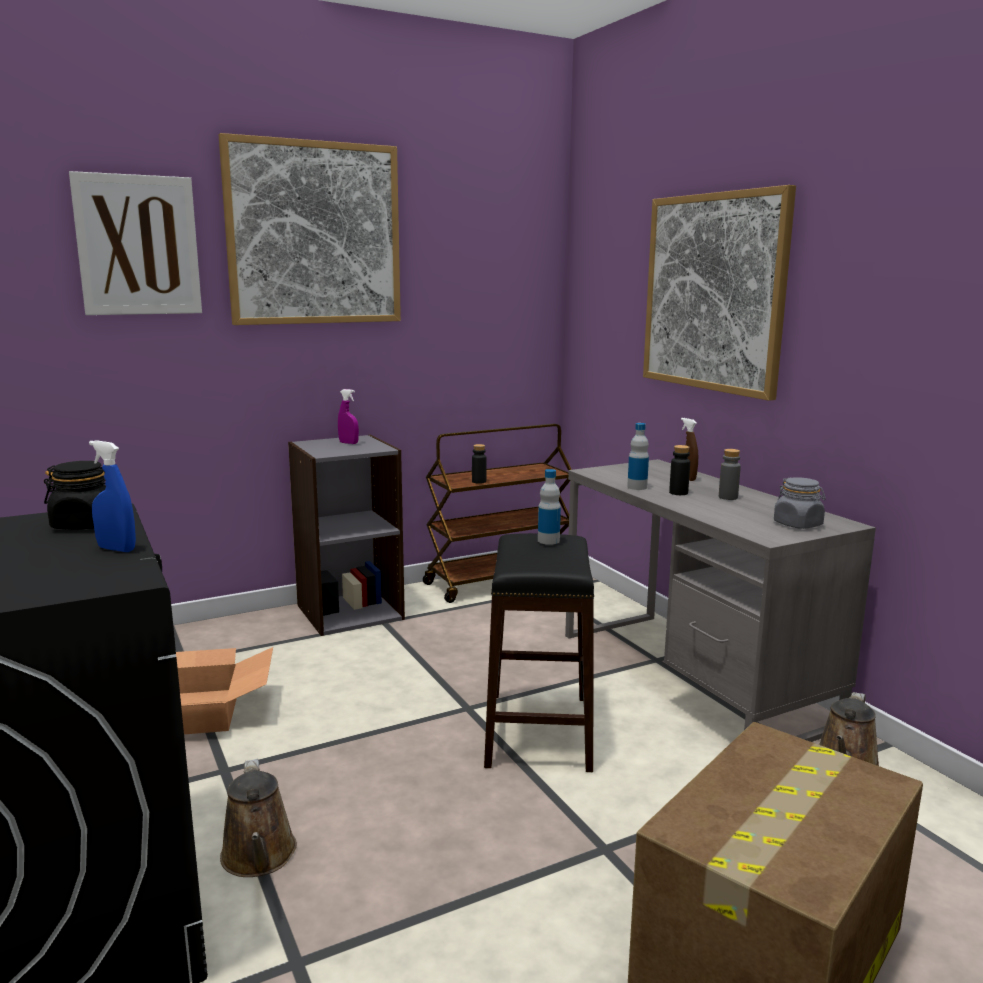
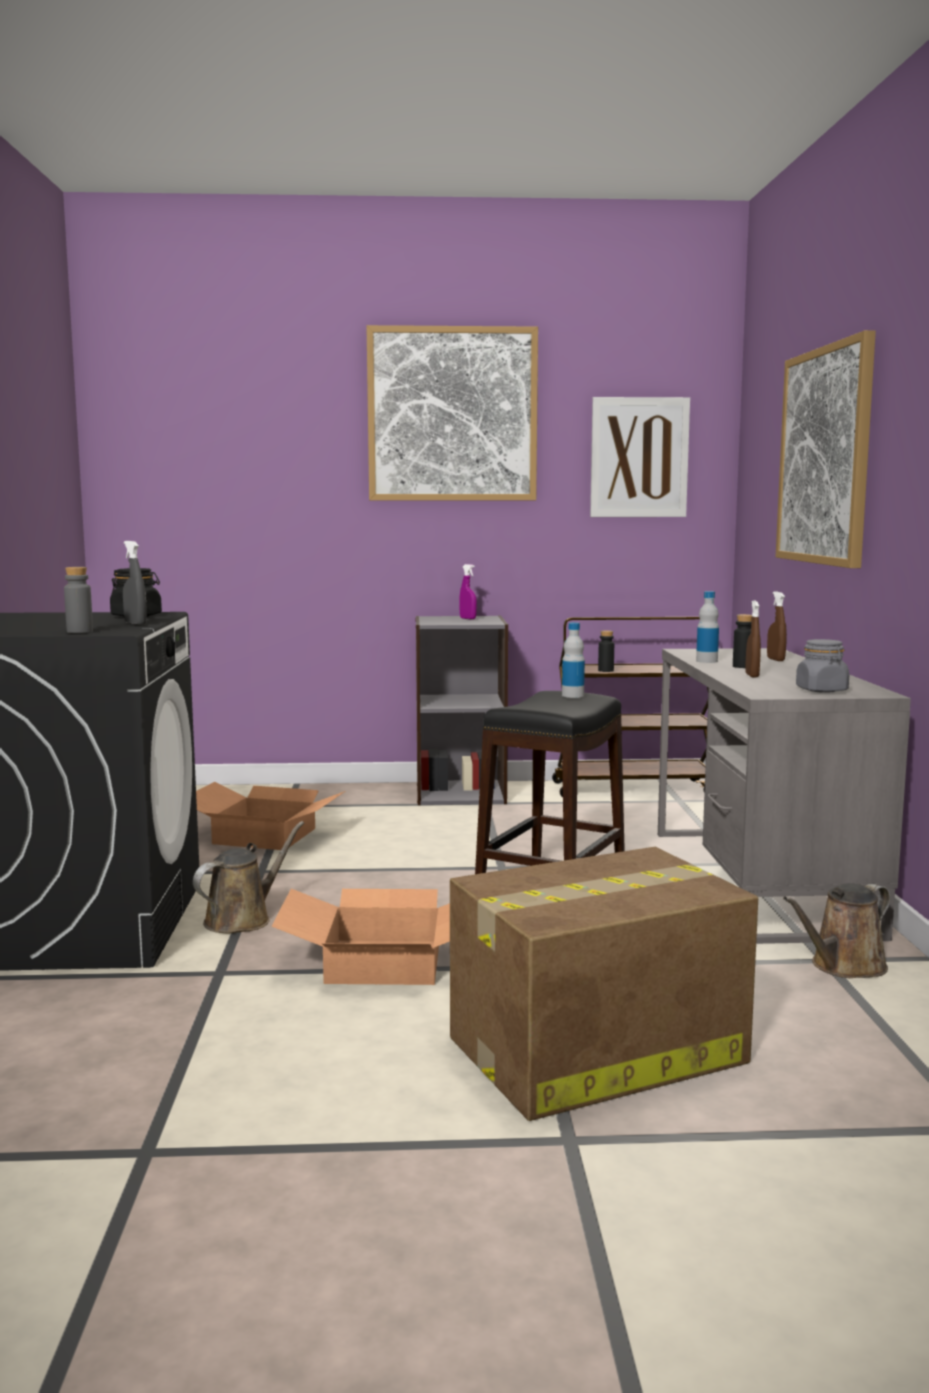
camera: 25 degrees right, 5 degrees down
picture [69,171,202,315] -> picture moved to [590,397,690,517]
blue spray bottle [89,440,136,552] -> grey spray bottle [123,541,147,625]
brown watering can [220,759,297,877] -> brown watering can turned 150 degrees counterclockwise [193,821,304,934]
grey bottle [719,449,741,500] -> grey bottle moved to [64,567,93,633]
none -> cardboard box [272,888,450,985]
none -> brown spray bottle [745,600,761,677]

